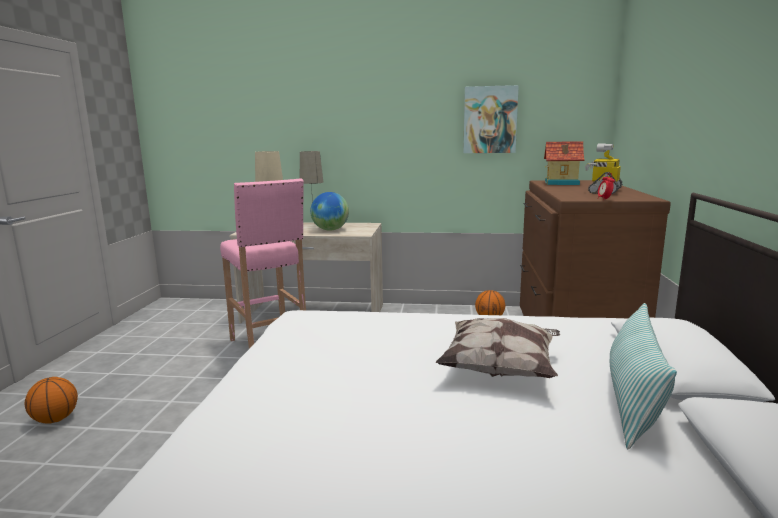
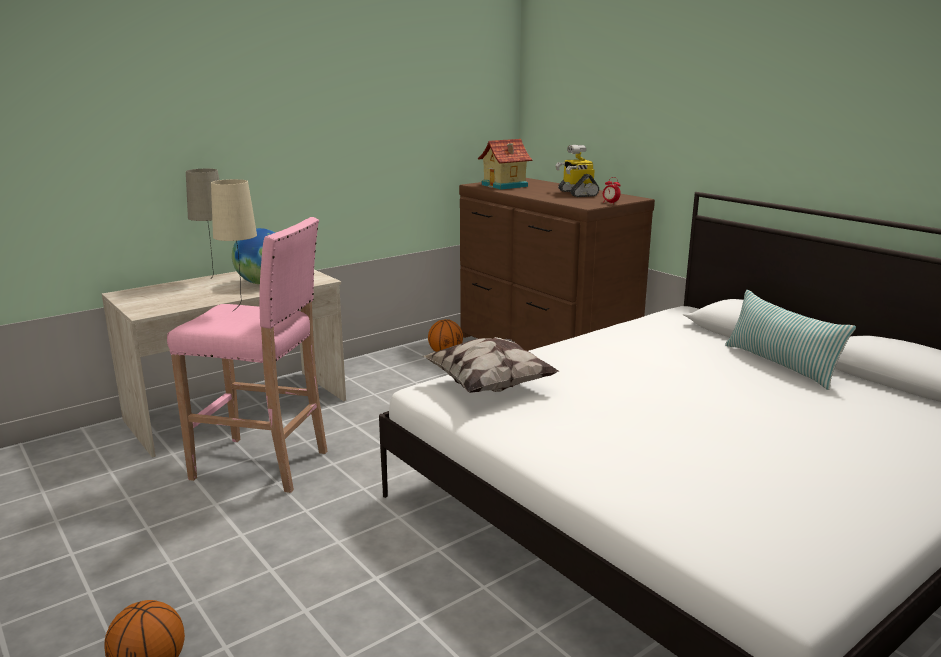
camera: 45 degrees left, 5 degrees up
pillow [436,318,560,378] -> pillow moved to [423,337,559,393]
picture [463,85,519,153] -> none

